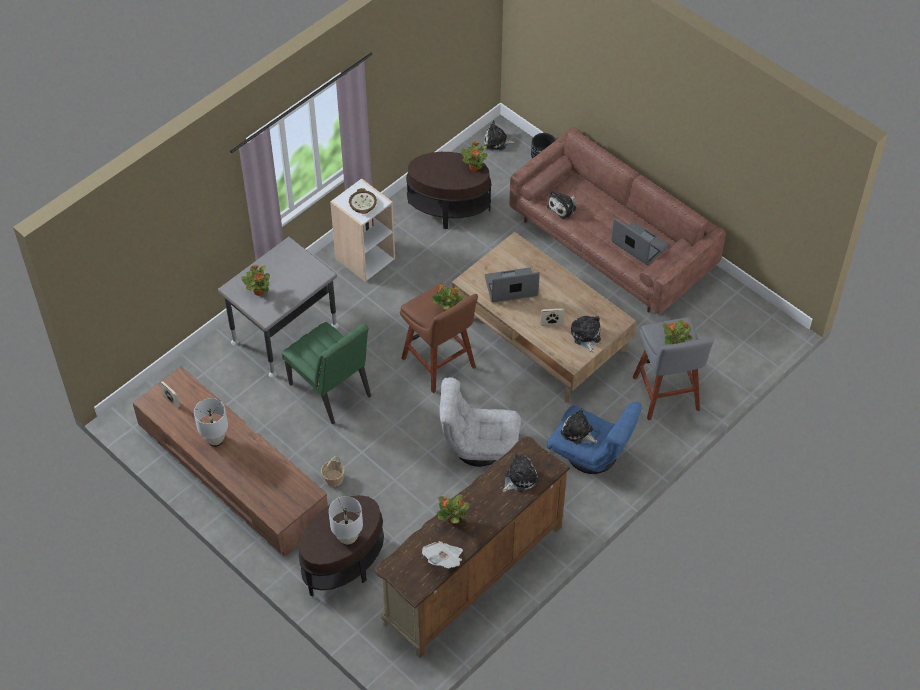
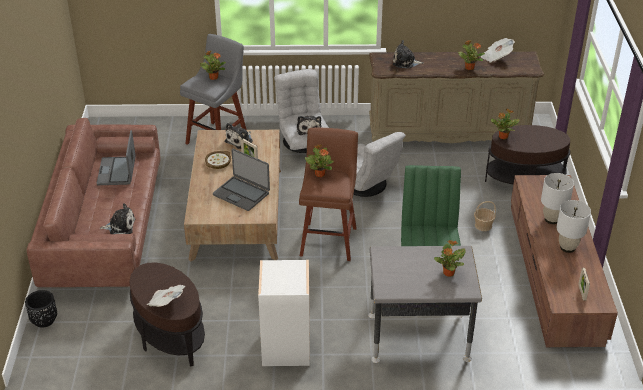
camera: 135 degrees left, 15 degrees down
white table lamp [329,496,363,546] -> white table lamp moved to [541,173,574,224]
bowl [349,188,377,214] -> bowl moved to [205,150,231,169]
potted plant [461,142,487,171] -> potted plant moved to [491,109,520,140]
plush toy [484,120,516,151] -> none
blue armchair [547,402,642,474] -> grey armchair [274,69,329,153]
none -> newspaper [147,285,185,307]

